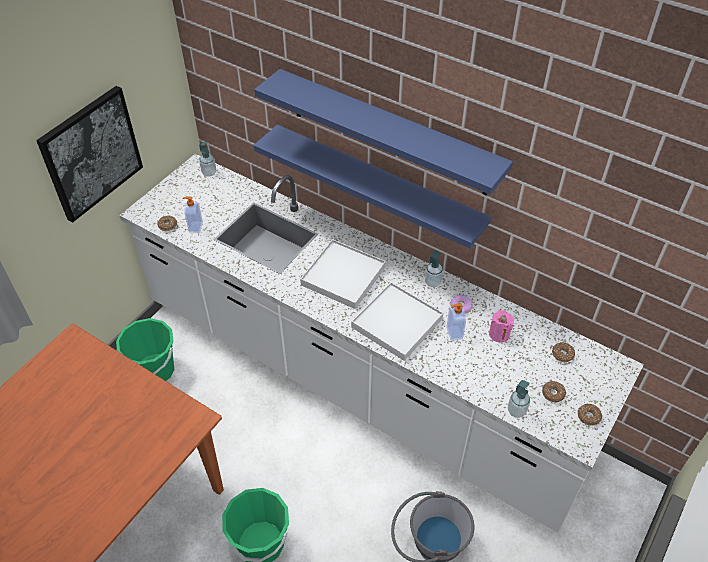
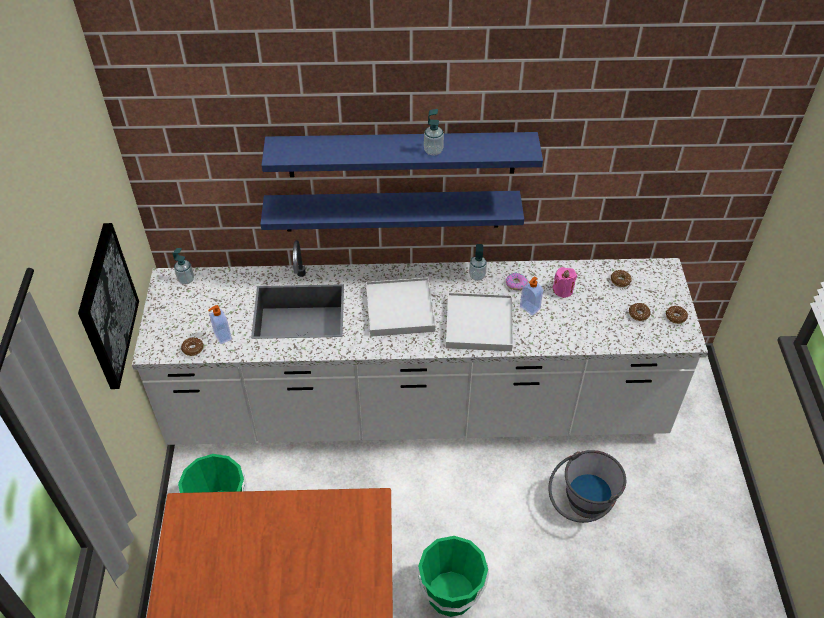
camera: 35 degrees left, 0 degrees up
soap dispenser [508,380,530,418] -> soap dispenser moved to [424,109,444,155]

